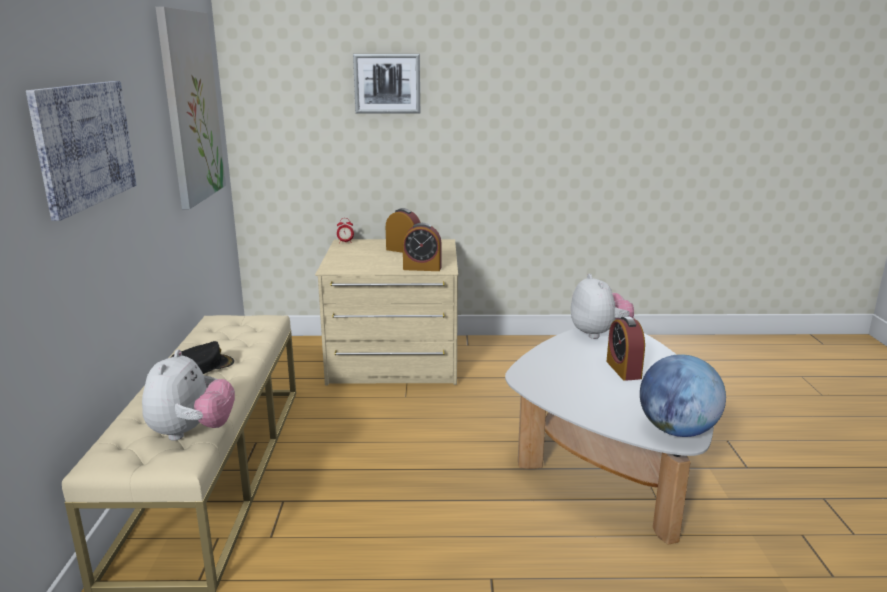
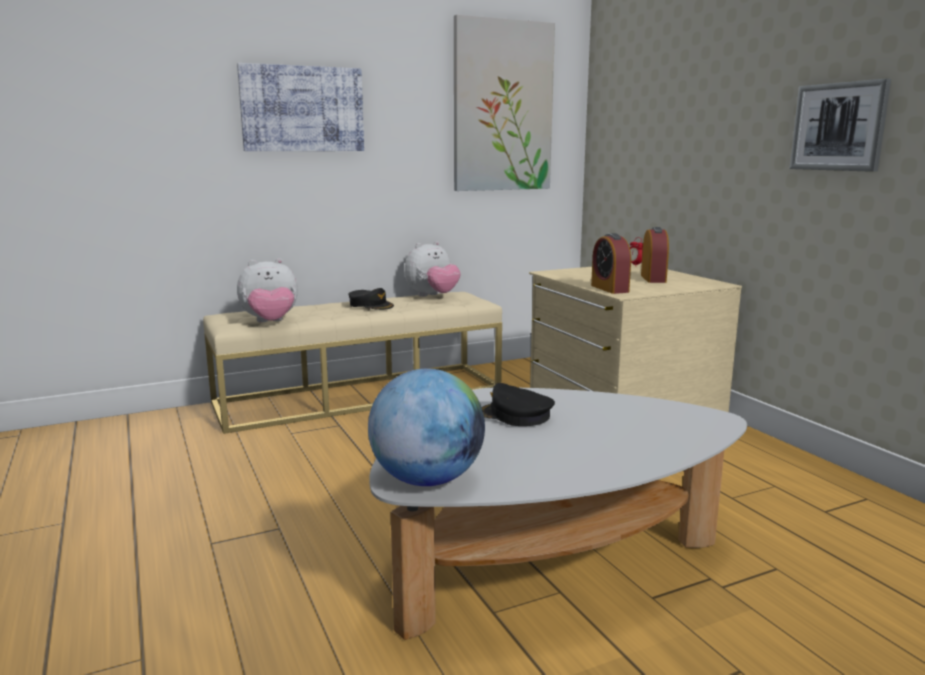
camera: 65 degrees right, 5 degrees down
picture [353,54,420,114] -> picture moved to [790,78,891,172]
plush toy [571,274,634,339] -> plush toy moved to [404,241,461,297]
alarm clock [606,316,645,381] -> none
none -> black cap [482,383,555,426]

